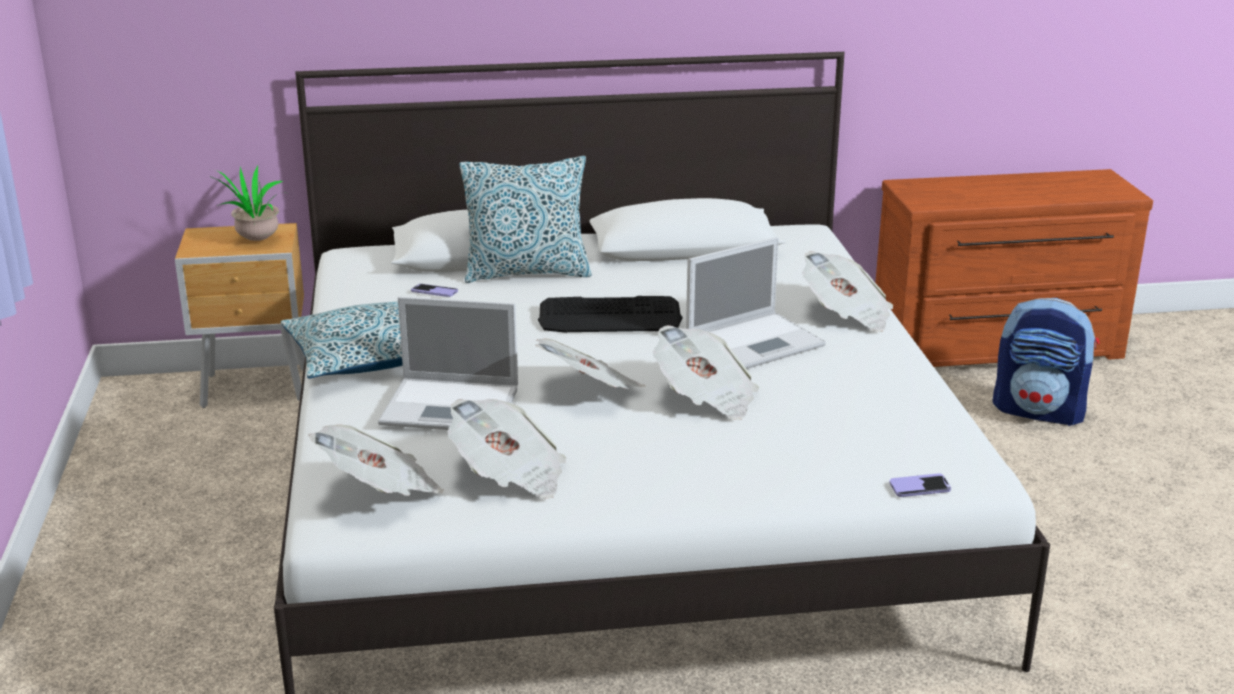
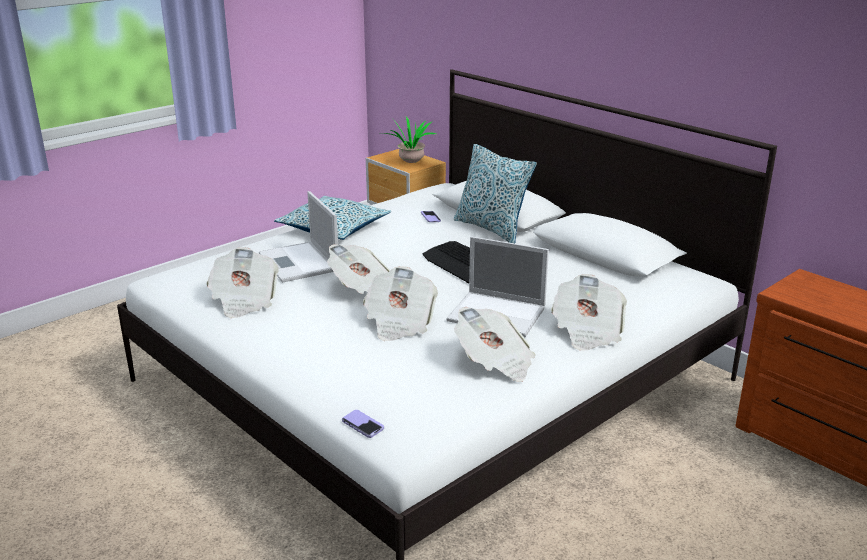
camera: 55 degrees right, 0 degrees up
newspaper [309,425,444,496] -> newspaper moved to [454,307,536,382]
backpack [993,298,1099,426] -> none

